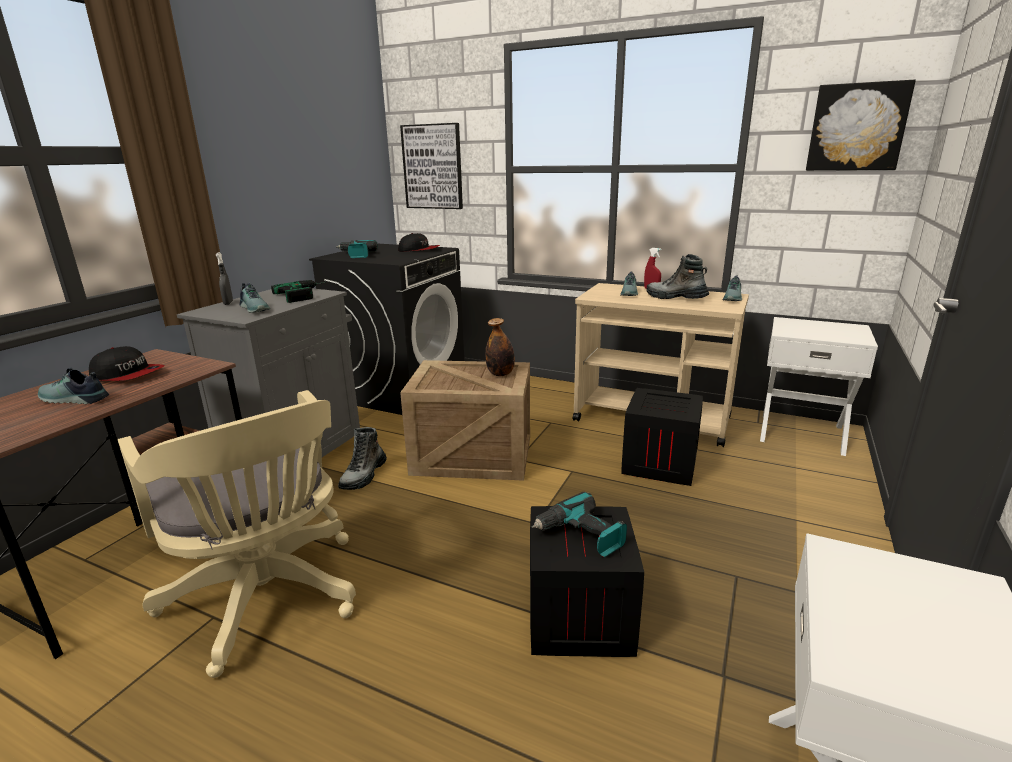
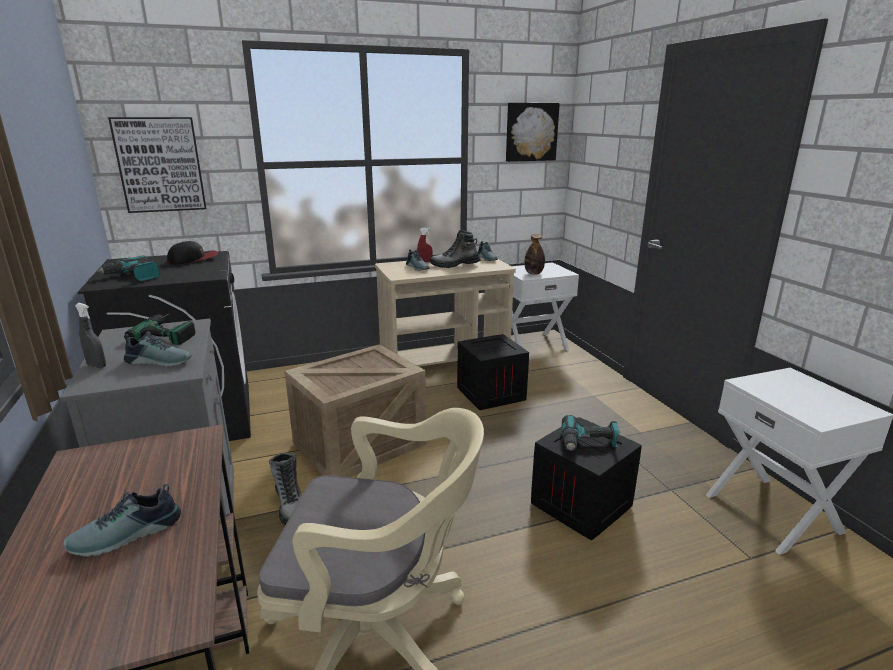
camera: 45 degrees left, 0 degrees up
cap [89,346,164,381] -> none
bottle [485,318,515,376] -> bottle moved to [524,234,545,275]

